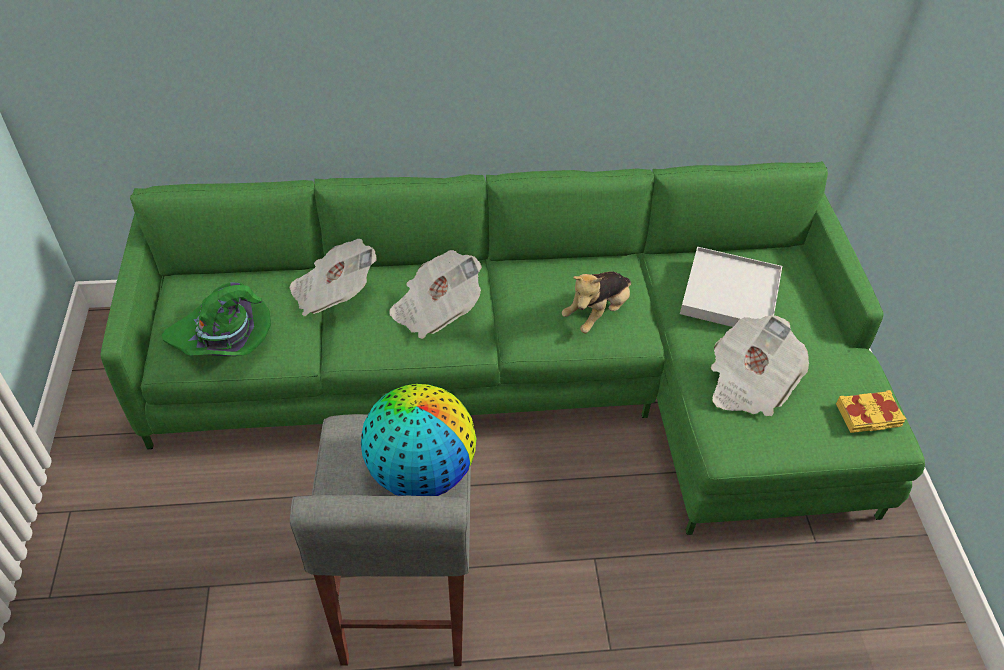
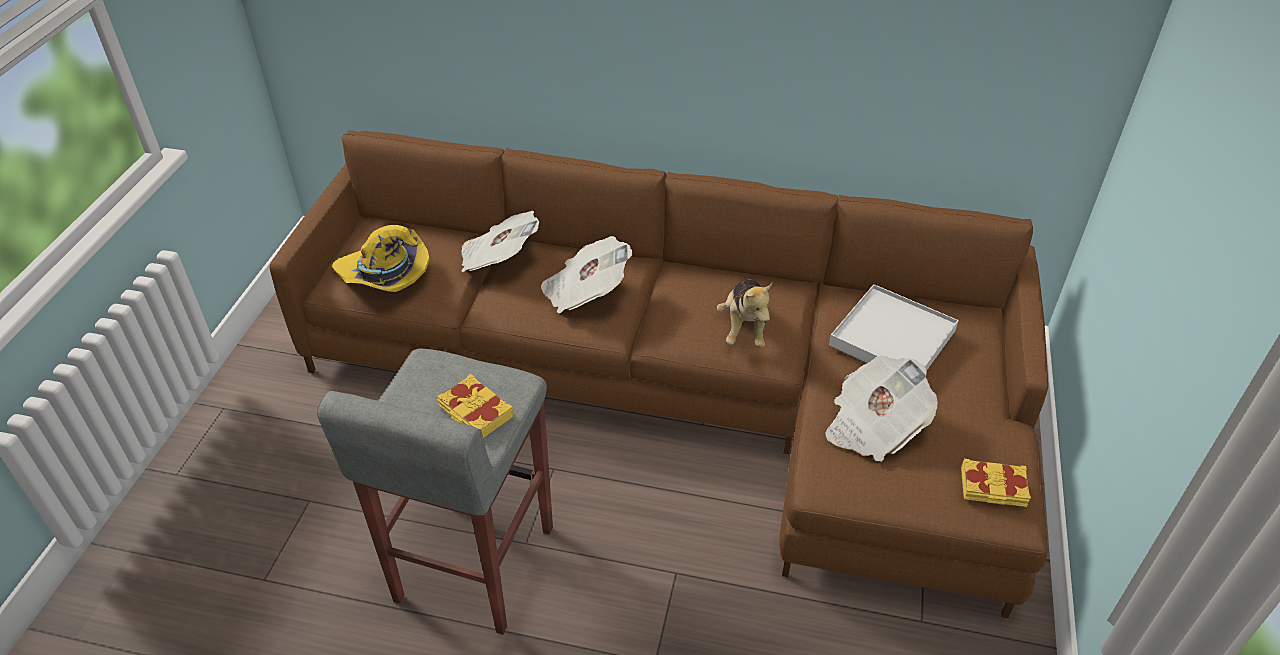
camera: 20 degrees right, 5 degrees down
green sofa [101,161,925,535] -> brown sofa [270,130,1048,618]
green hat [162,282,271,356] -> yellow hat [332,225,430,292]
globe [361,384,476,496] -> yellow book [437,374,513,438]
plush toy [562,271,631,333] -> plush toy turned 60 degrees counterclockwise [717,279,772,348]

